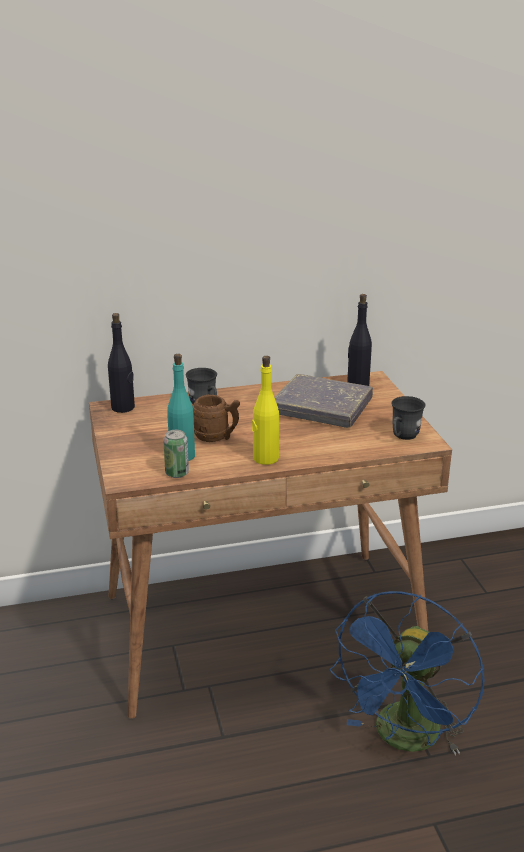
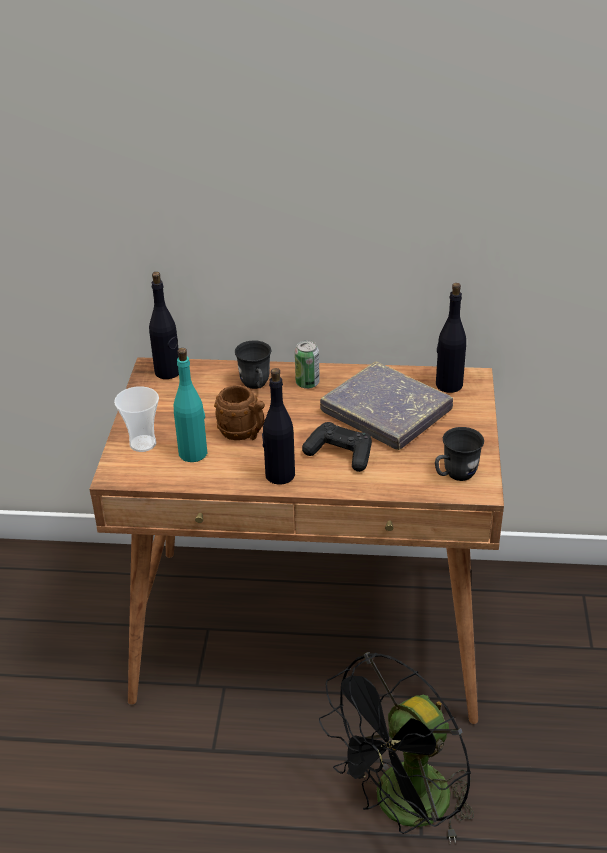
camera: 20 degrees right, 10 degrees up
can [163,430,189,478] -> can moved to [295,340,320,389]
yellow bottle [252,356,279,465] -> black bottle [262,368,295,485]
blue fan [329,591,485,756] -> black fan [319,652,474,844]
none -> cup [114,386,159,452]
none -> black game controller [302,422,372,472]

